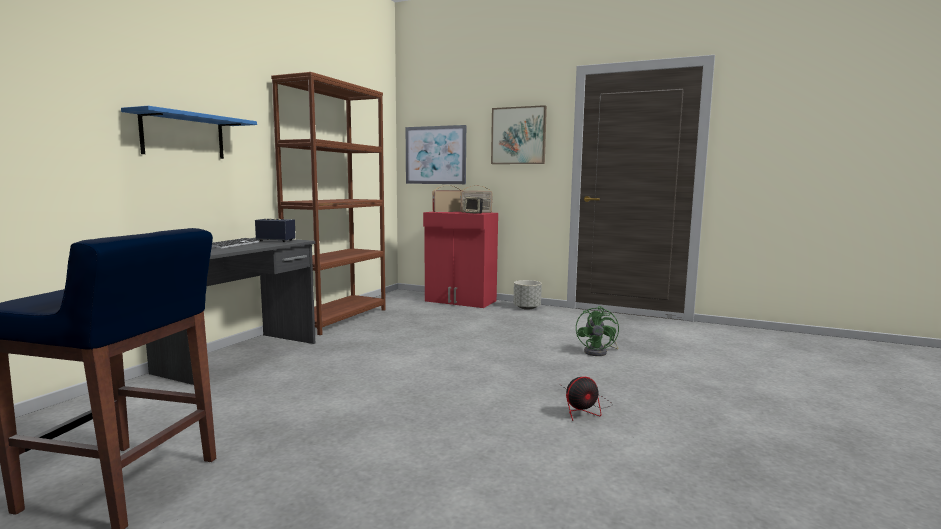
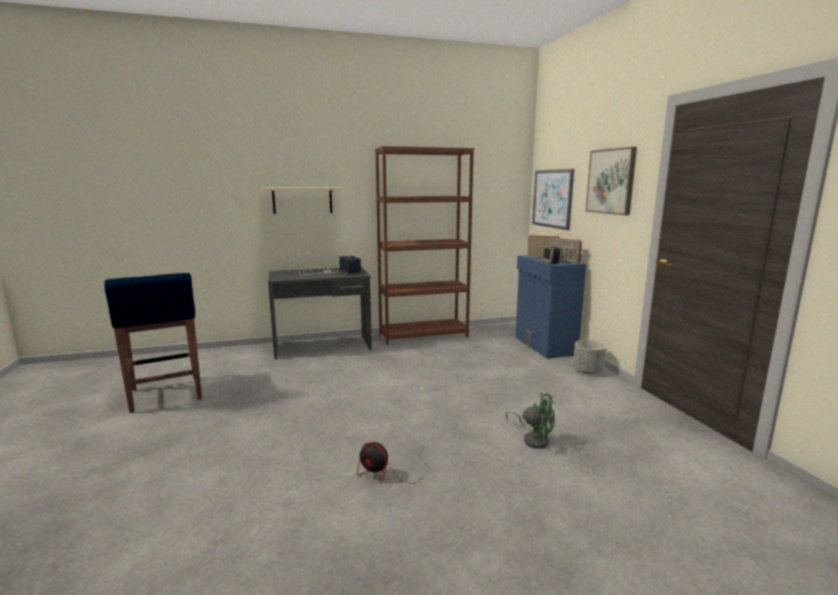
camera: 50 degrees right, 5 degrees up
blue shelf [121,106,257,159] -> beige shelf [260,187,344,214]
red cabinet [423,212,498,308] -> blue cabinet [515,255,586,359]
green fan [576,306,619,356] -> green fan turned 120 degrees counterclockwise [506,392,555,449]

